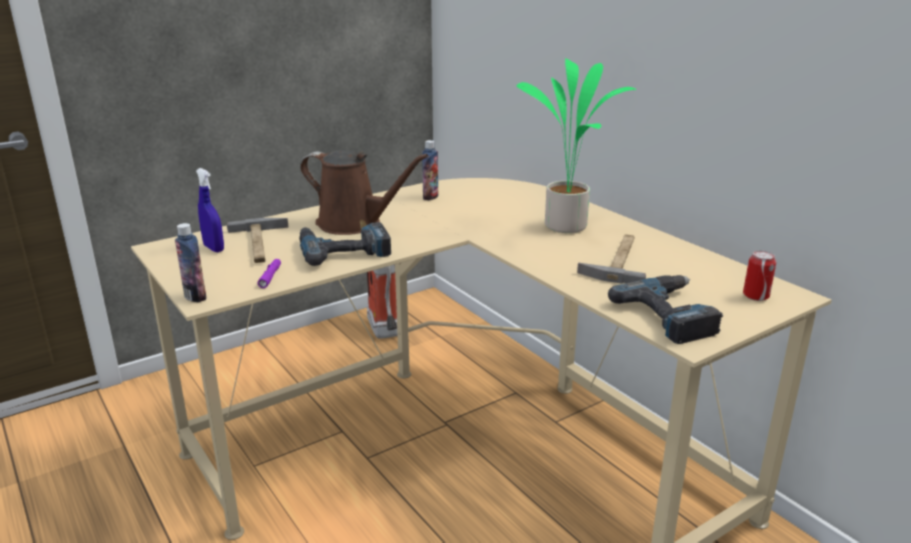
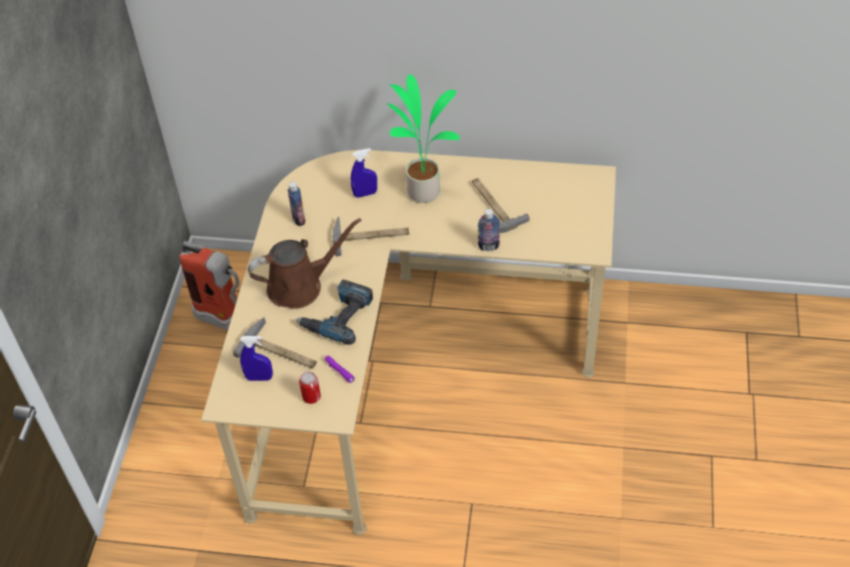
camera: 45 degrees left, 25 degrees up
bottle [175,223,206,302] -> bottle moved to [478,209,500,251]
power drill [608,275,723,344] -> none
can [743,250,776,301] -> can moved to [299,372,321,404]
none -> hammer [333,216,409,256]
none -> blue spray bottle [351,148,377,198]

